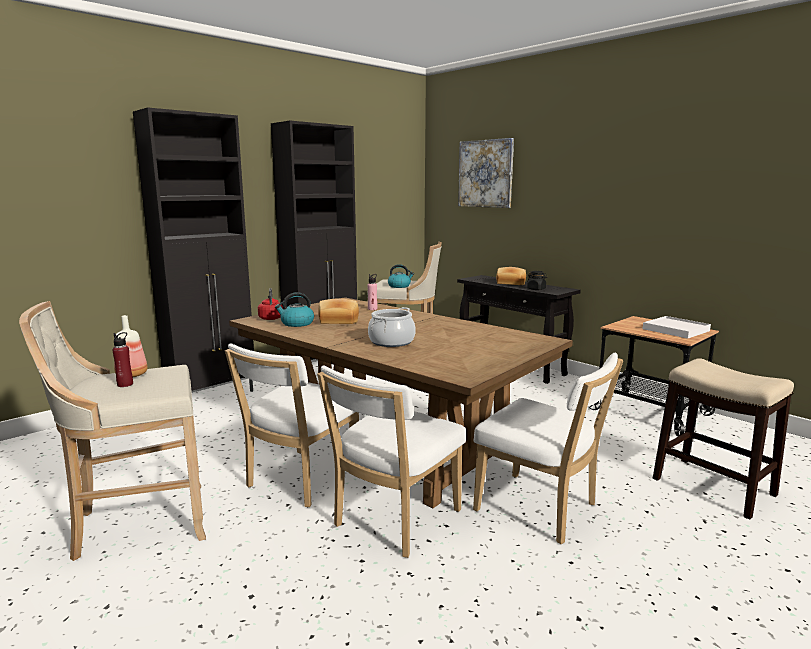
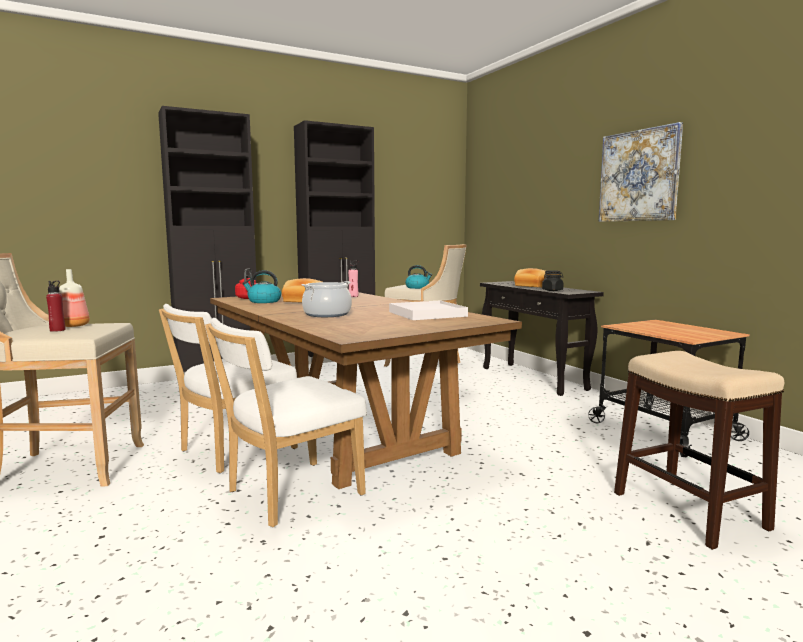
camera: 15 degrees right, 5 degrees down
picture [458,138,514,208] -> picture moved to [599,122,683,222]
white chair [473,353,623,544] -> none
white tray [643,316,711,339] -> white tray moved to [389,301,468,320]

